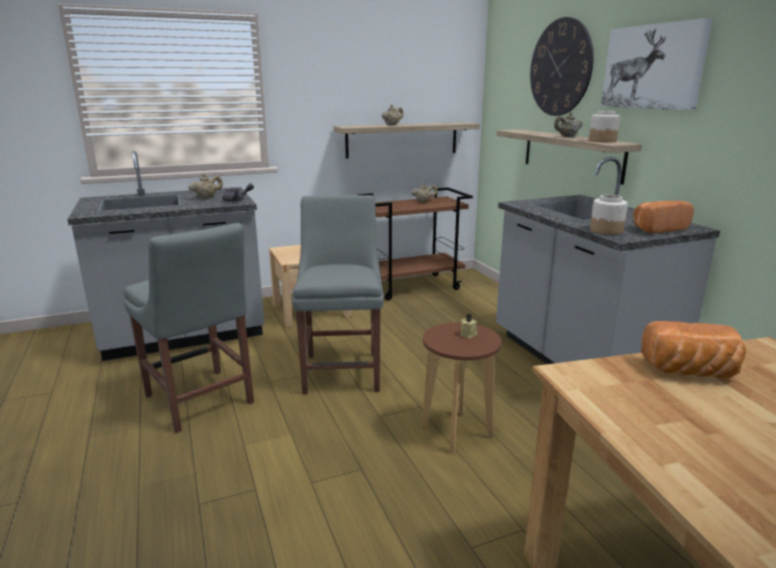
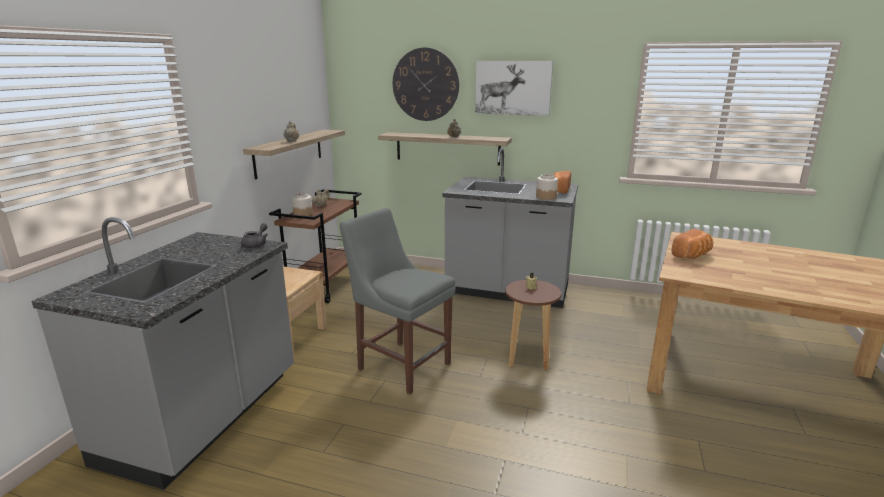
camera: 50 degrees left, 0 degrees up
grey chair [124,223,254,433] -> none
beige teapot [188,173,223,198] -> none
jar [589,111,620,142] -> jar moved to [292,193,313,216]

